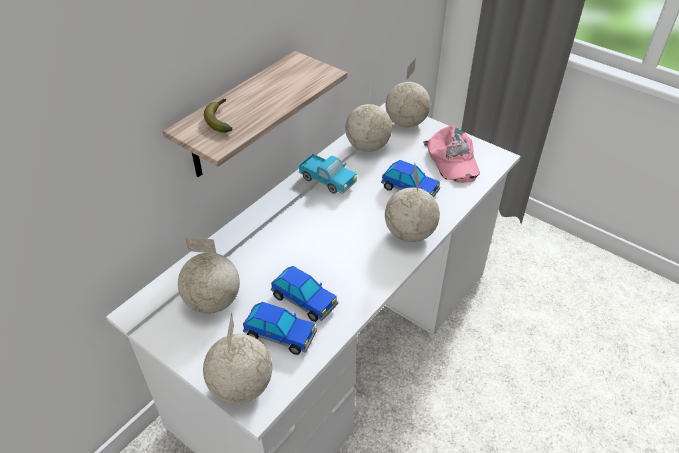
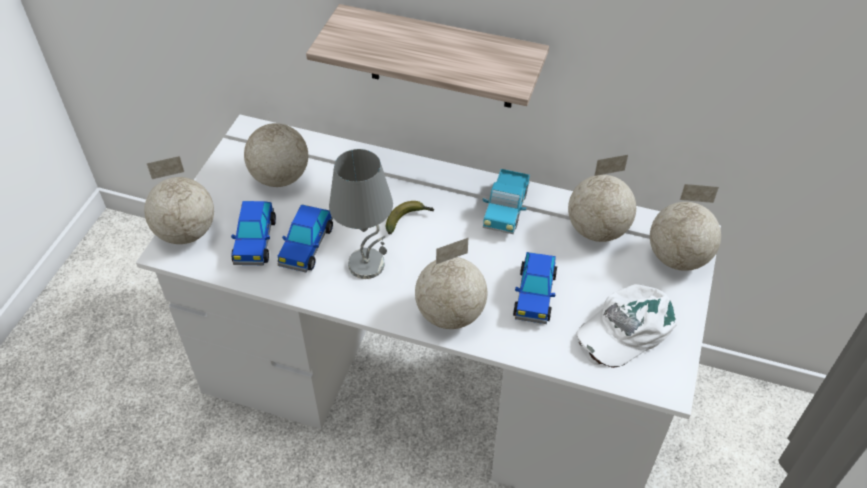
camera: 70 degrees right, 5 degrees up
banana [204,99,233,133] -> banana moved to [386,201,434,234]
pink cap [423,126,479,183] -> white cap [577,284,677,368]
none -> grey table lamp [329,149,393,279]

